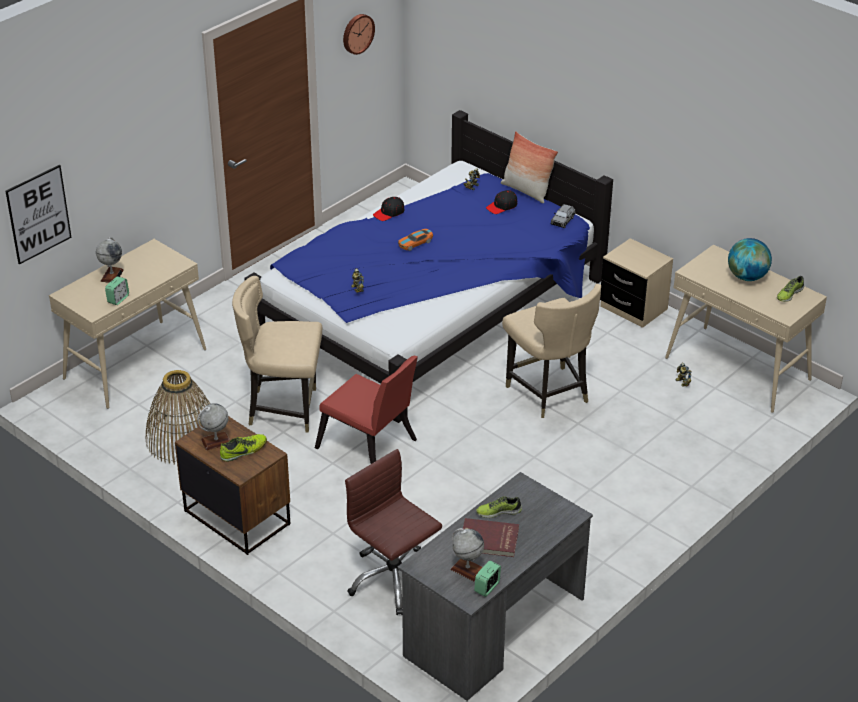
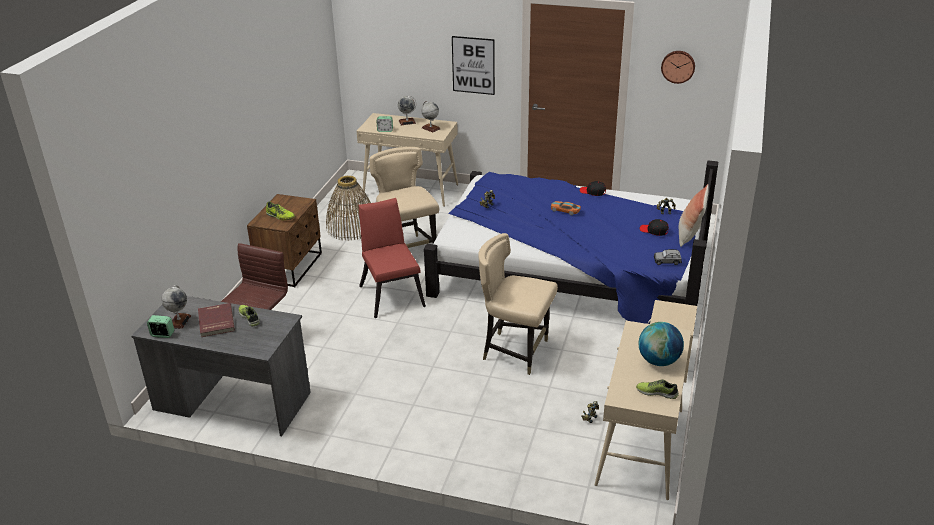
camera: 65 degrees right, 5 degrees down
picture [5,165,72,264] -> picture moved to [452,36,495,95]
globe [197,403,230,450] -> globe moved to [421,101,440,132]
red chair [315,356,418,464] -> red chair turned 150 degrees clockwise [359,198,426,318]
beige chair [502,284,601,418] -> beige chair turned 75 degrees clockwise [478,233,558,375]

